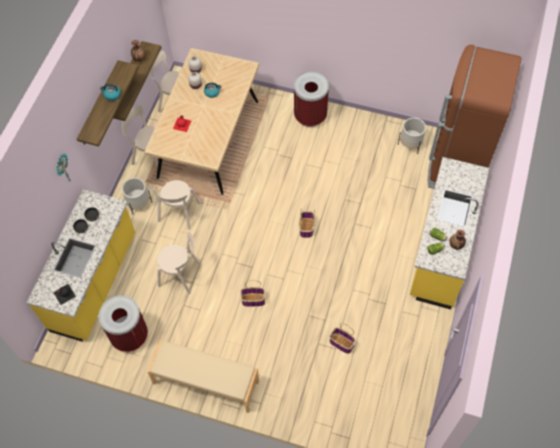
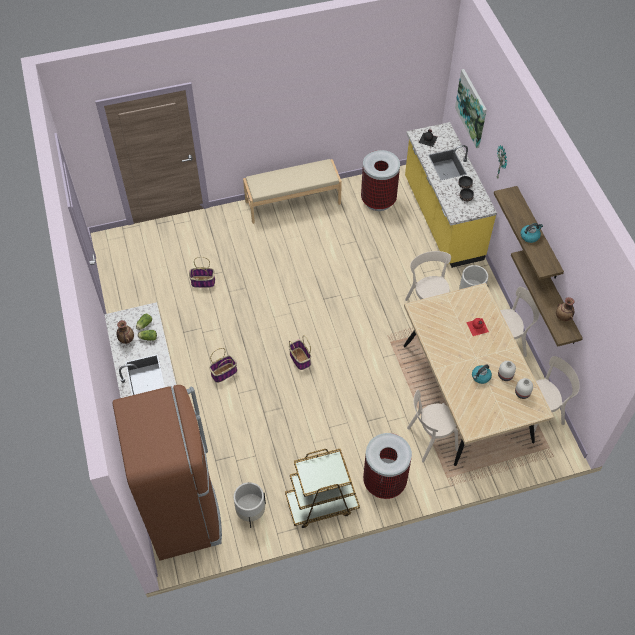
camera: 145 degrees right, 5 degrees down
beige chair [157,231,201,294] -> beige chair moved to [407,390,458,462]
basket [240,280,265,306] -> basket moved to [209,348,237,383]
none -> brown cart [285,449,360,528]
none -> picture [455,69,487,148]

